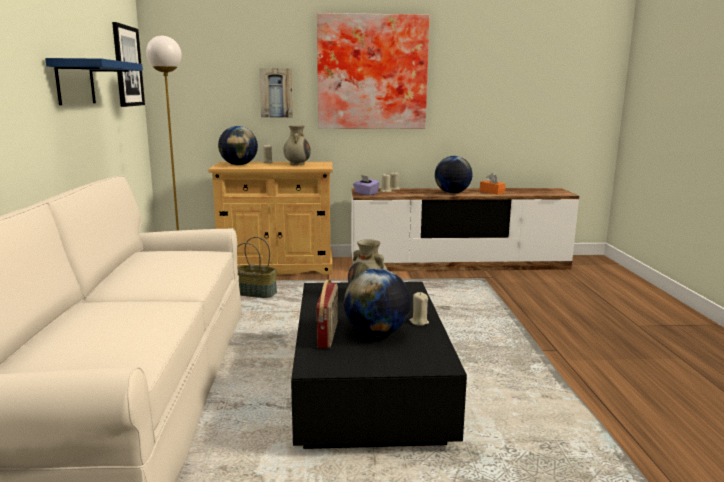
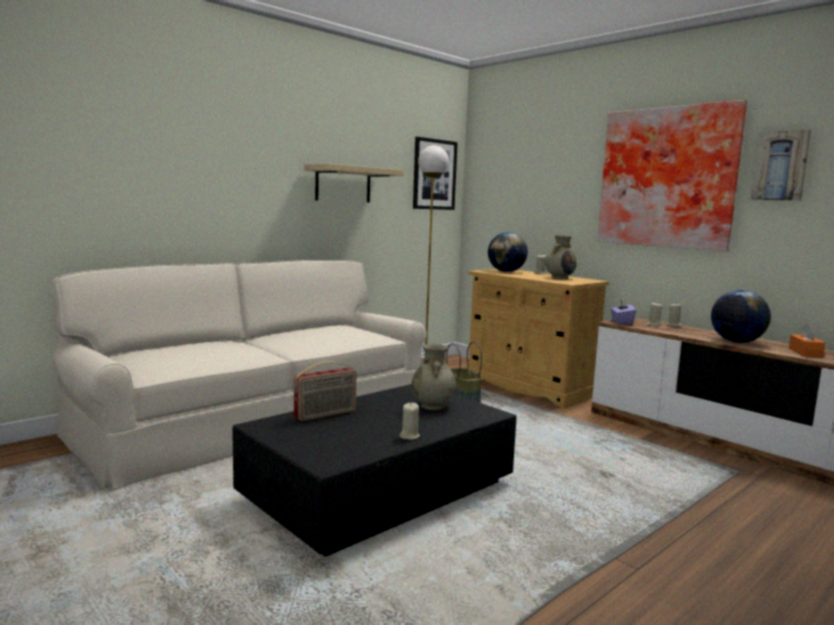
camera: 50 degrees right, 5 degrees down
blue shelf [45,58,143,105] -> beige shelf [305,163,404,203]
picture [259,68,293,118] -> picture moved to [751,130,811,201]
globe [344,269,411,336] -> none

